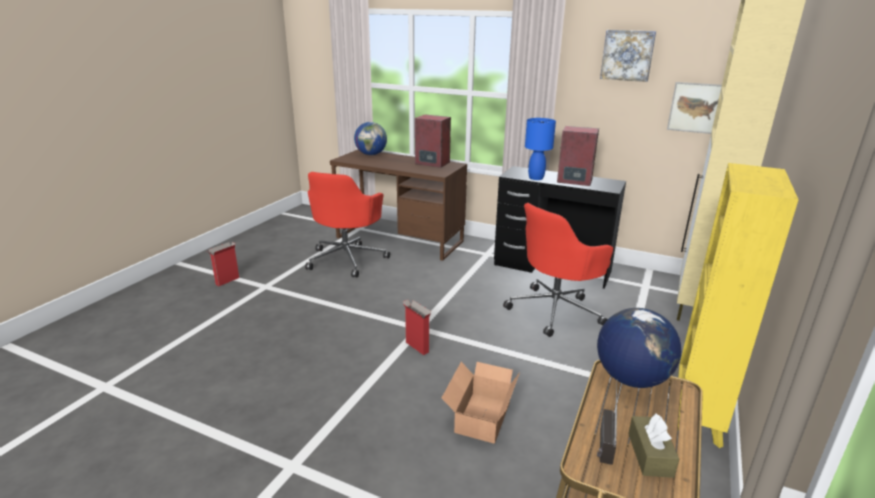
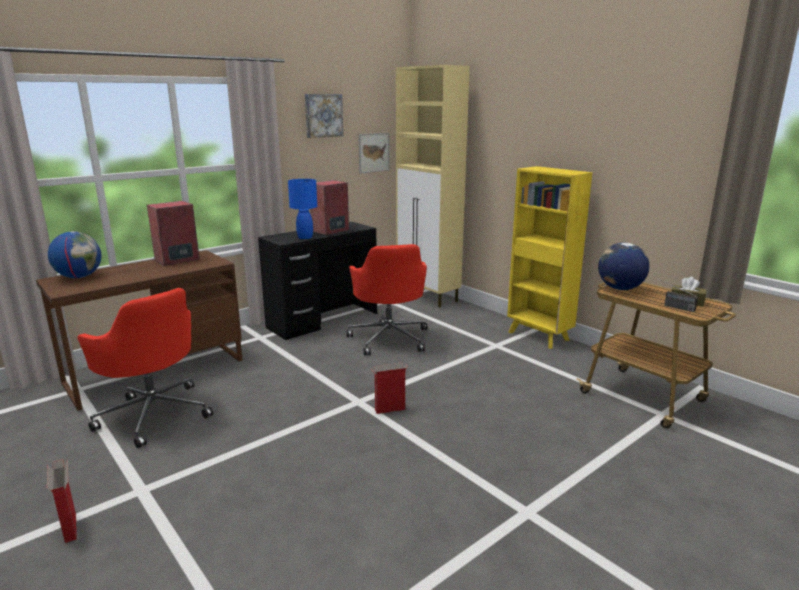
camera: 65 degrees left, 5 degrees down
cardboard box [442,362,520,444] -> none

